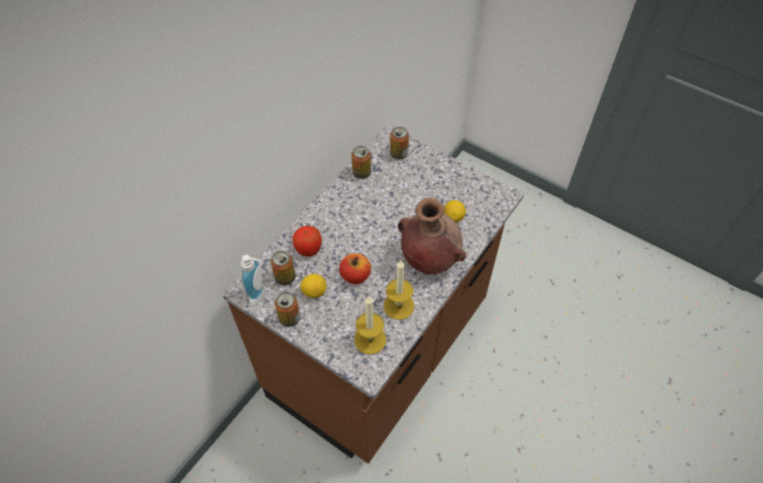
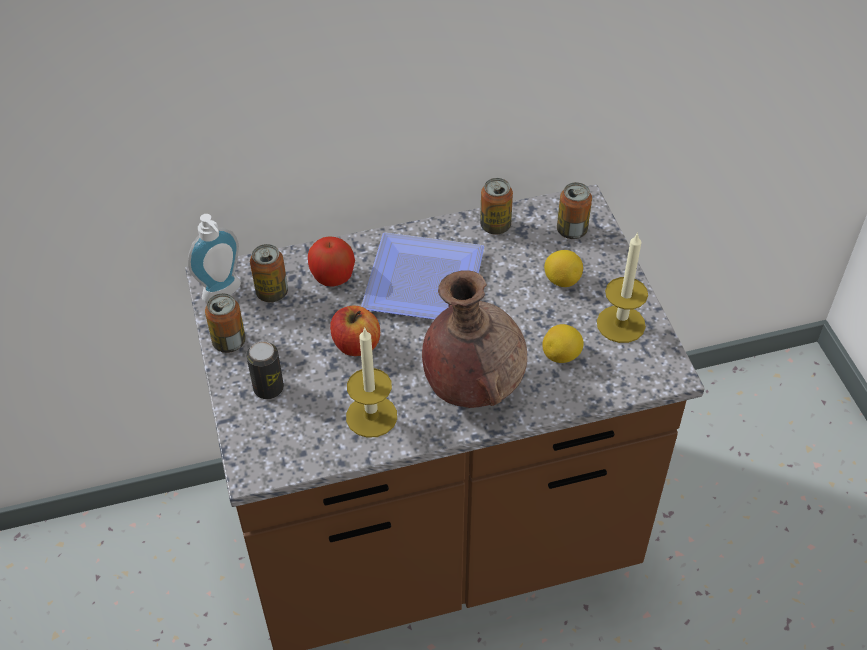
camera: 40 degrees right, 5 degrees down
lemon [300,274,326,298] -> lemon moved to [544,250,583,287]
candle [354,297,386,354] -> candle moved to [597,232,648,343]
none -> can [246,341,284,399]
none -> plate [361,232,485,319]

